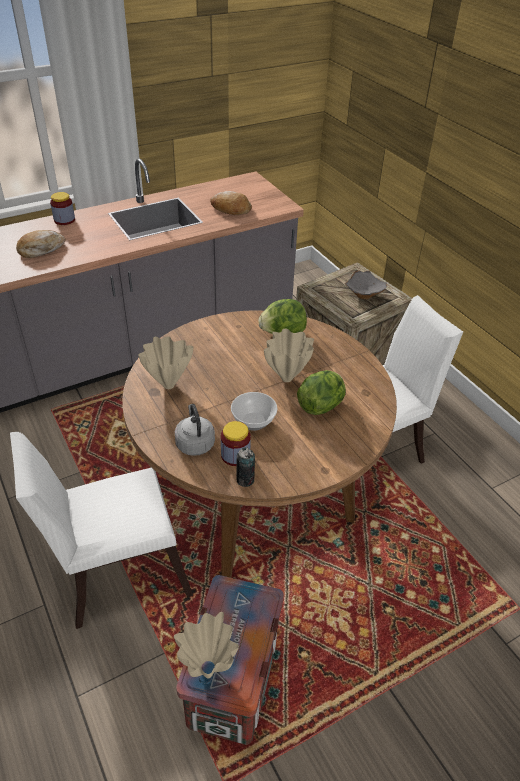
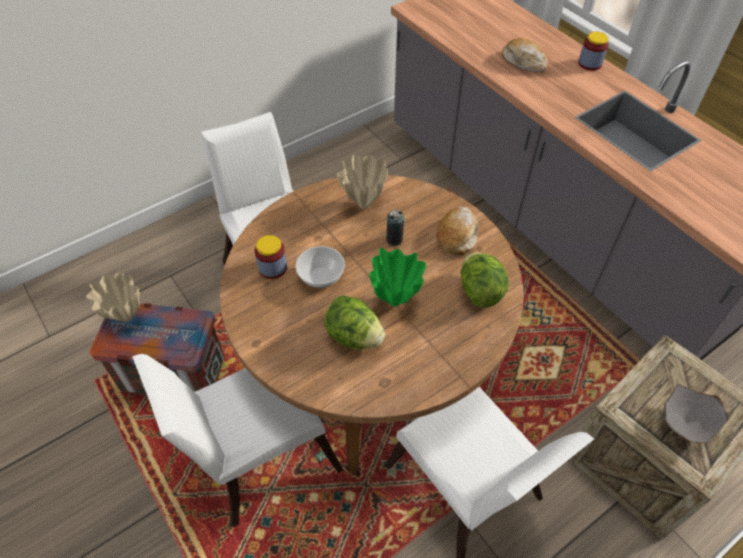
camera: 85 degrees right, 10 degrees up
grey kettle [175,404,215,456] -> none
bread [210,191,252,215] -> bread moved to [436,206,479,255]
can [237,448,255,487] -> can moved to [386,210,404,246]
beige vase [264,328,314,382] -> green vase [369,248,426,306]
none -> white chair [132,354,343,527]

